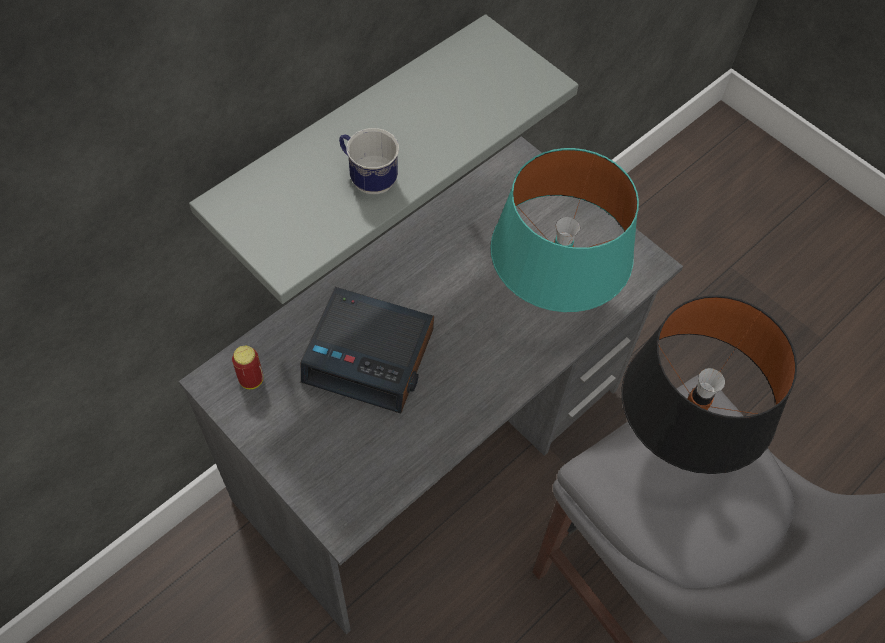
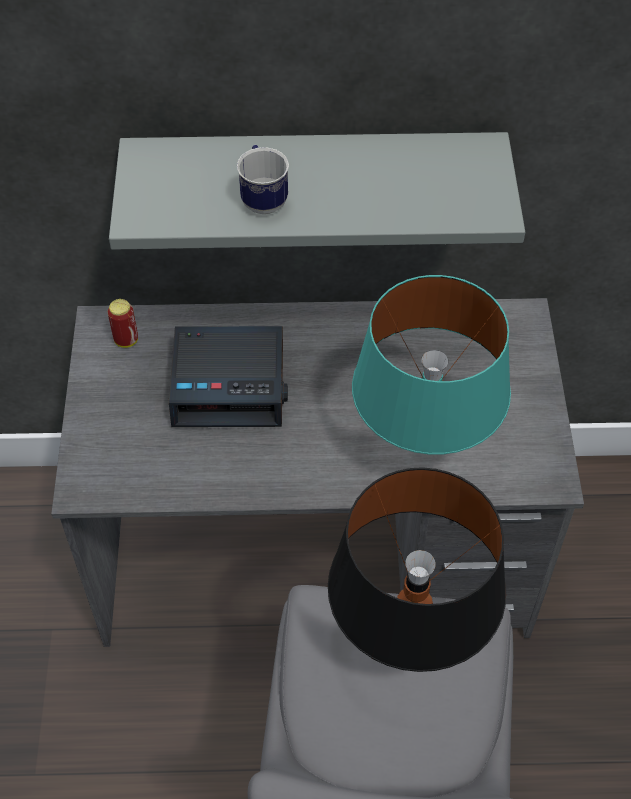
camera: 45 degrees right, 5 degrees down
alarm clock [301,287,434,414] -> alarm clock turned 60 degrees counterclockwise [169,326,288,427]

